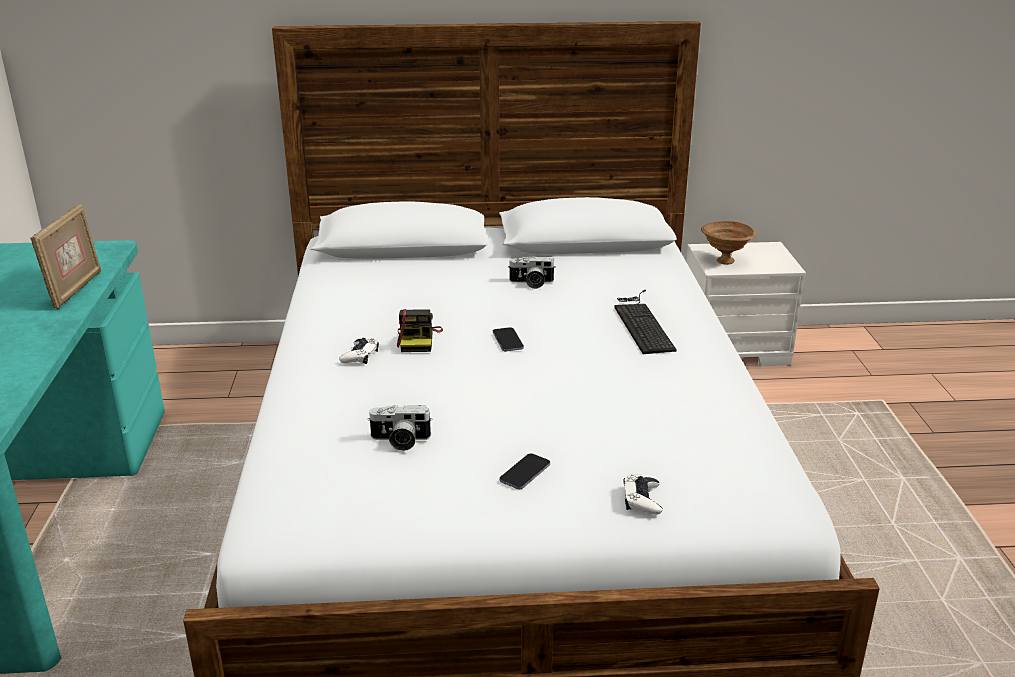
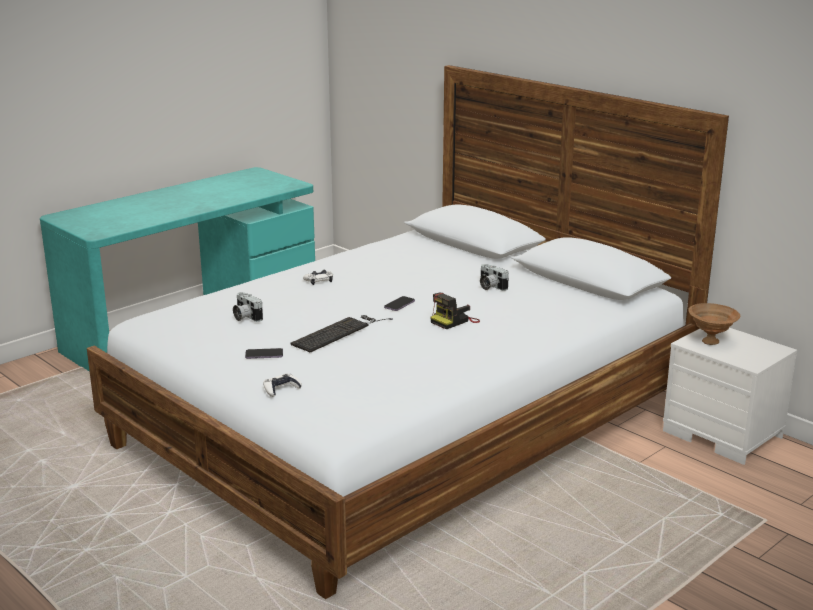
camera: 50 degrees right, 5 degrees down
picture frame [30,203,101,310] -> none
camera [397,309,443,352] -> camera moved to [430,292,480,329]
keyboard [614,290,677,354] -> keyboard moved to [291,315,393,353]

